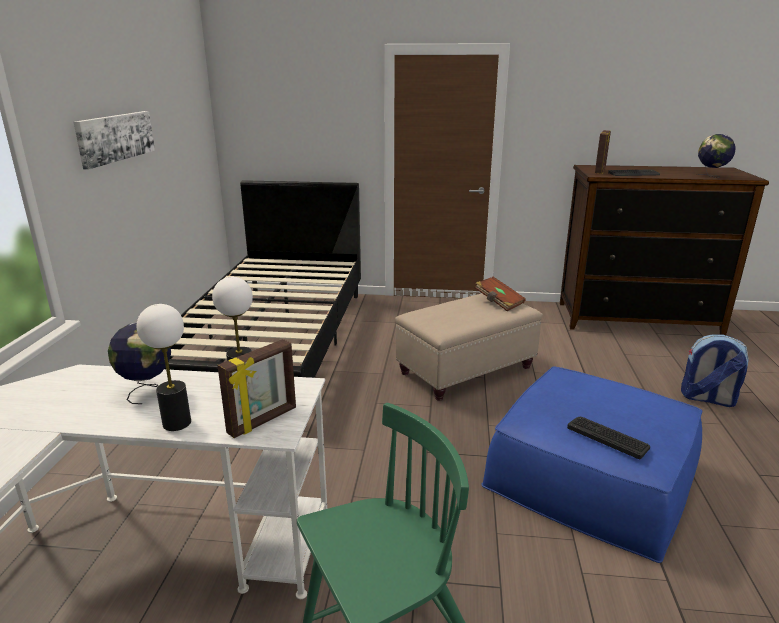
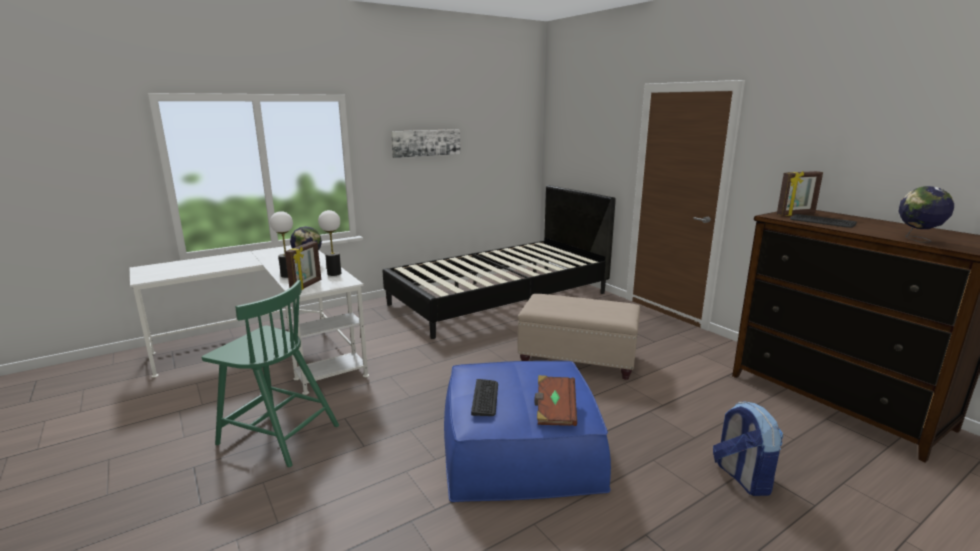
camera: 50 degrees right, 5 degrees down
picture frame [217,339,296,438] -> picture frame turned 75 degrees counterclockwise [285,241,321,290]
brown book [475,277,526,311] -> brown book moved to [534,375,577,426]

